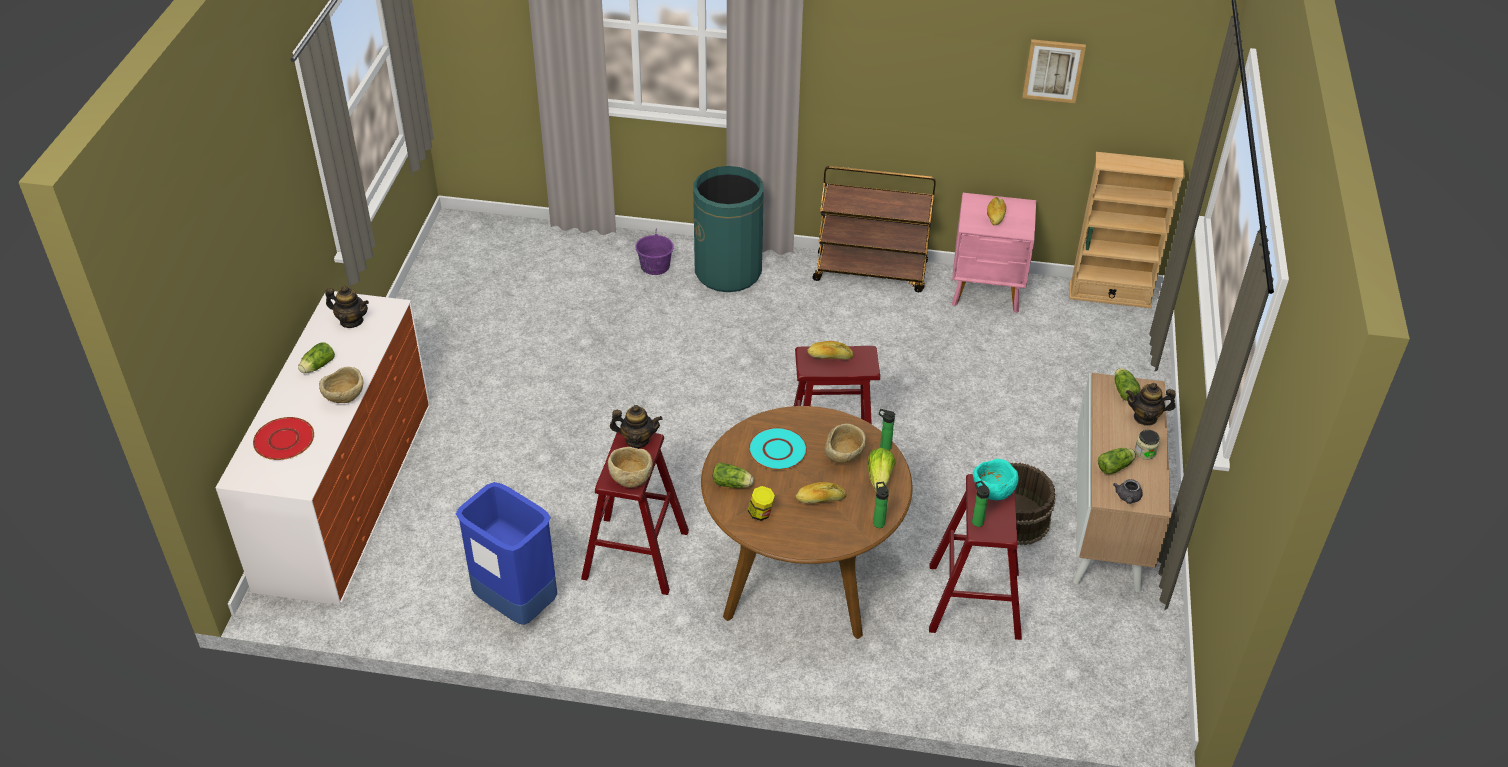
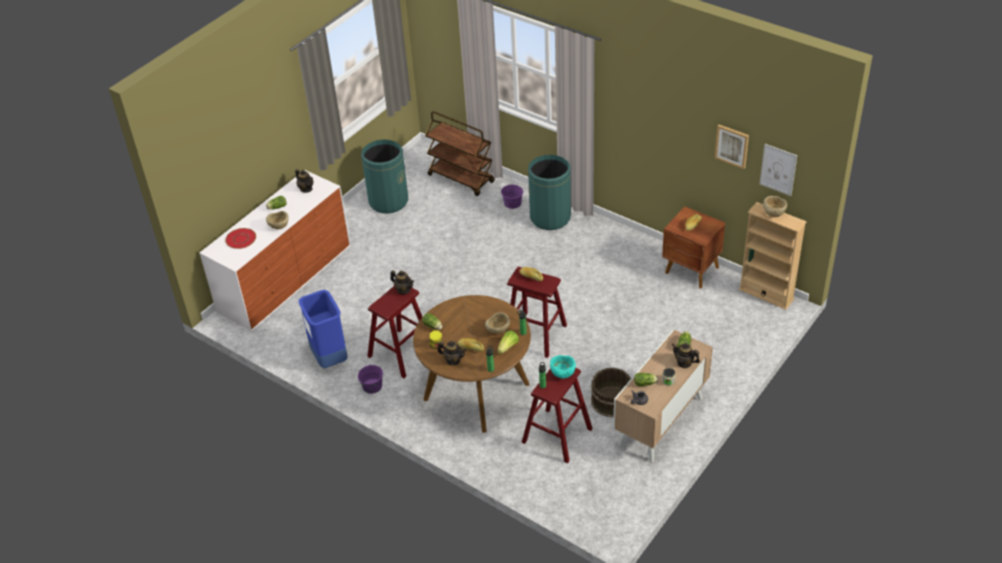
camera: 30 degrees right, 0 degrees up
beige bowl [608,447,653,488] -> beige bowl moved to [763,196,787,217]
turquoise plate [748,427,807,470] -> none
brown cart [813,166,936,292] -> brown cart moved to [425,111,495,196]
pink nightstand [952,193,1036,313] -> brown nightstand [662,207,725,288]
none -> purple bucket [358,364,383,394]
none -> green trash can [361,139,408,213]
none -> teapot [438,341,466,365]
none -> picture [760,144,797,196]

